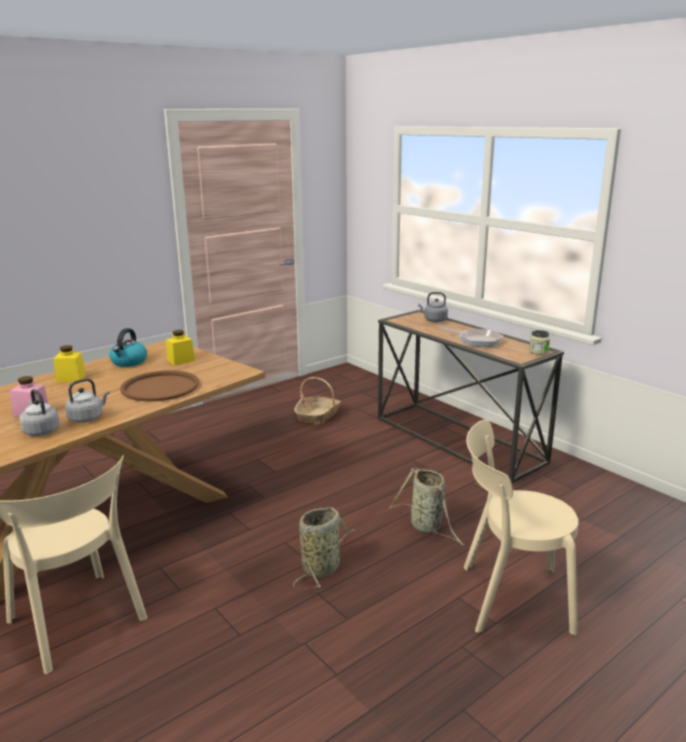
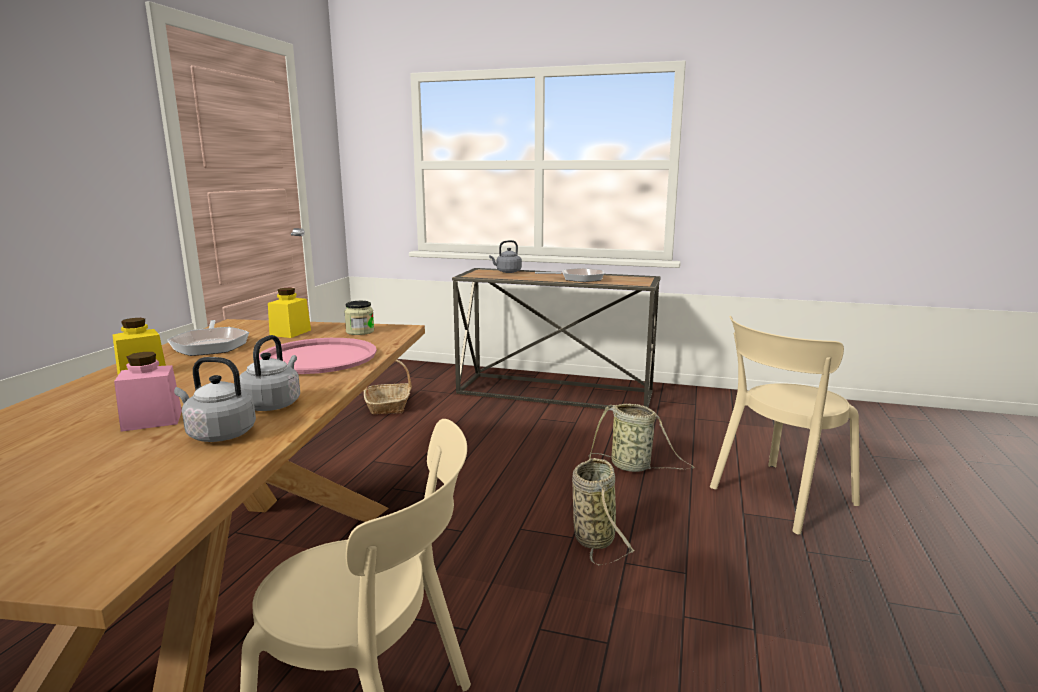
camera: 35 degrees left, 5 degrees down
kettle [109,328,147,367] -> frying pan [167,320,249,356]
brown tray [120,370,199,401] -> pink tray [259,338,377,374]
jar [529,330,550,355] -> jar moved to [344,301,374,335]

